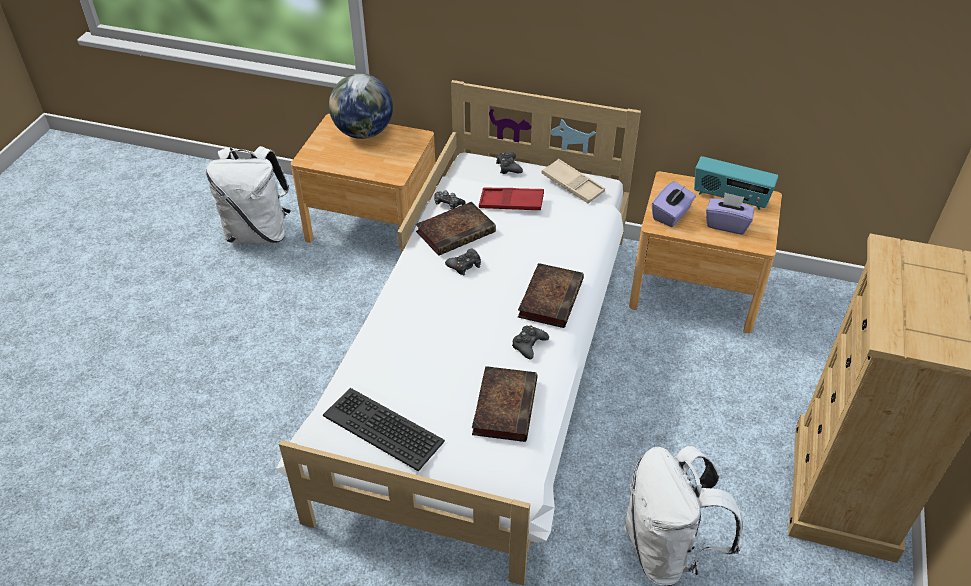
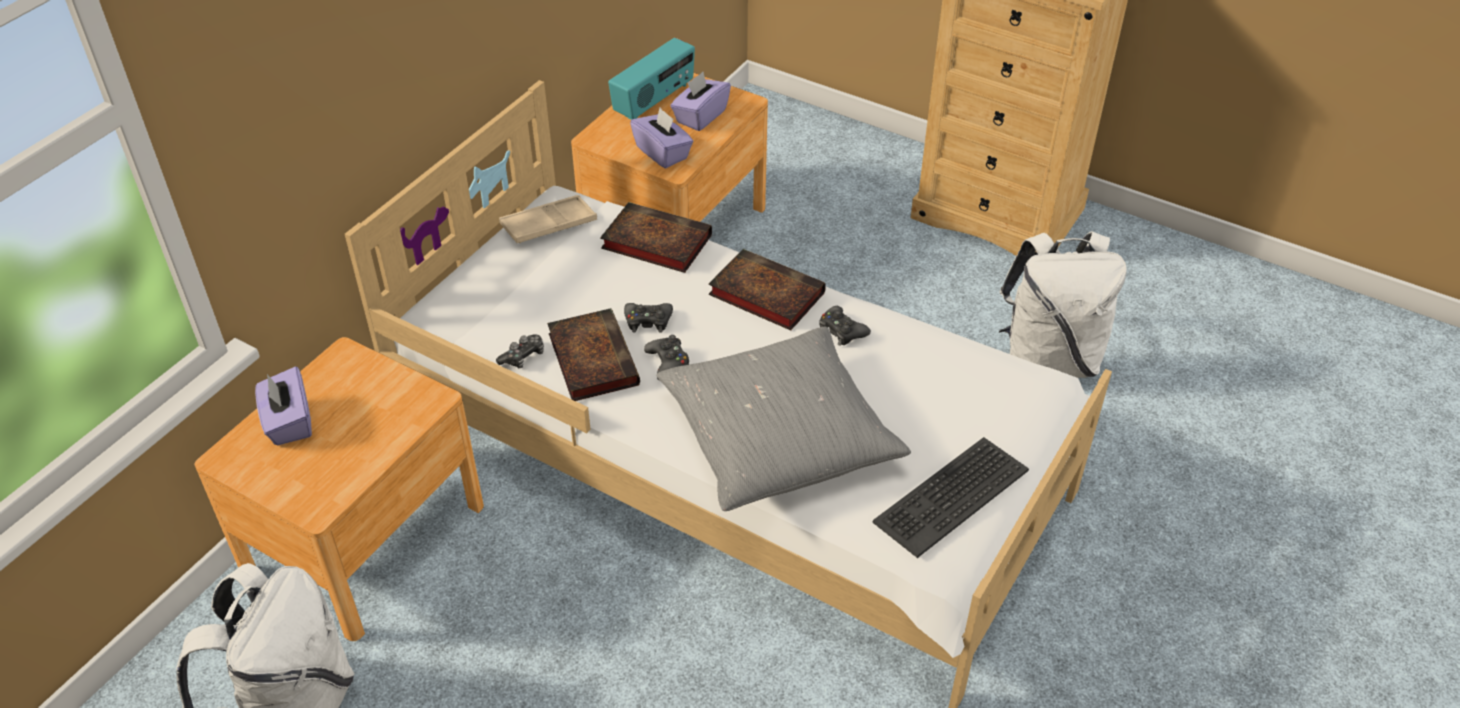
camera: 75 degrees left, 0 degrees up
globe [329,74,393,139] -> purple tissue box [255,366,312,445]
book [472,366,537,442] -> book moved to [600,202,712,273]
red tray [479,188,544,210] -> none
black game controller [496,152,523,174] -> black game controller moved to [624,303,673,333]
none -> grey pillow [656,327,911,511]

